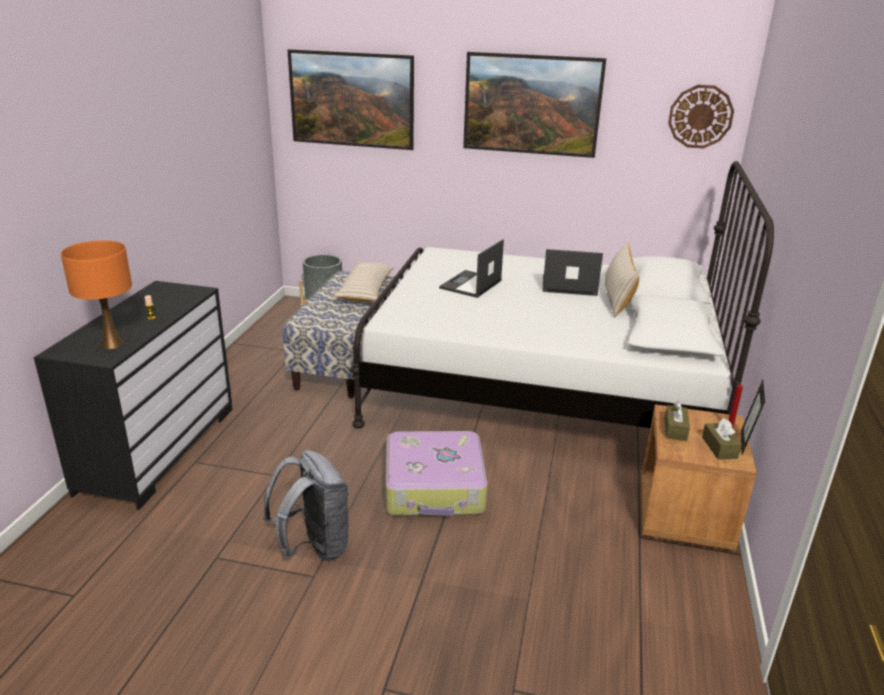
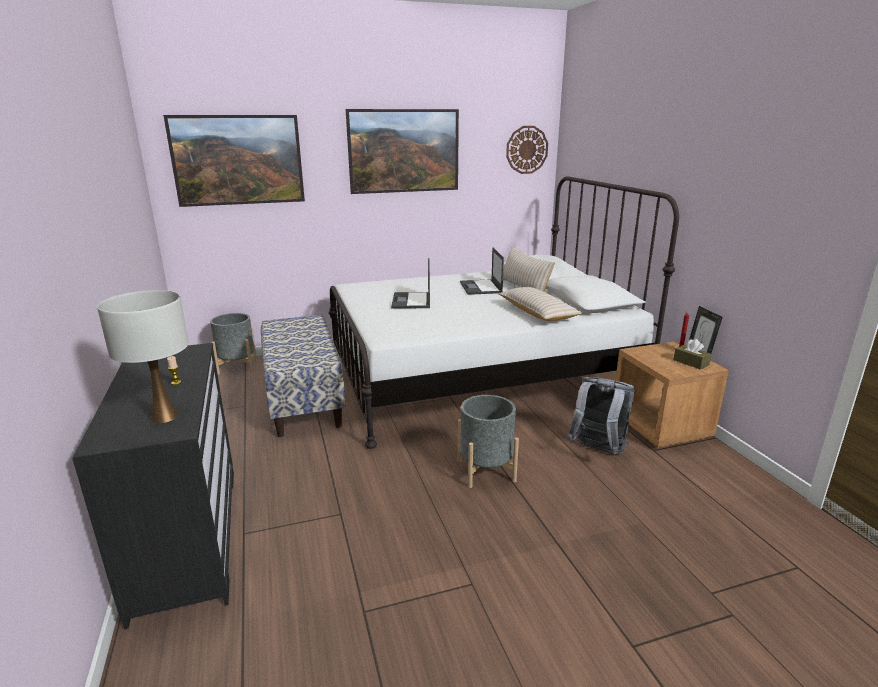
camera: 30 degrees left, 5 degrees down
orange table lamp [61,240,132,349] -> white table lamp [97,290,189,423]
grey backpack [263,450,350,561] -> grey backpack moved to [567,377,635,454]
beige pillow [333,262,394,302] -> beige pillow moved to [498,287,583,321]
suitcase [386,431,488,516] -> grey planter [458,395,519,488]
laptop [542,249,603,296] -> laptop turned 75 degrees counterclockwise [460,248,504,295]
brown tissue box [664,401,690,441] -> none

